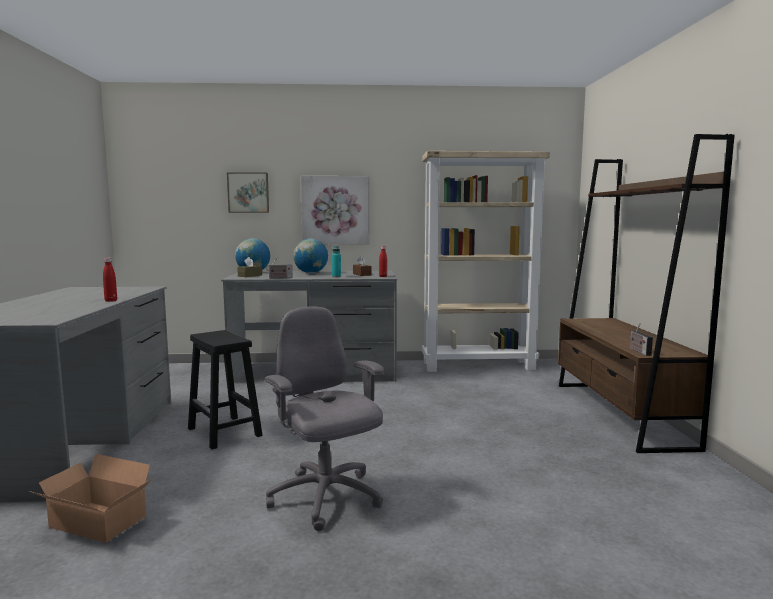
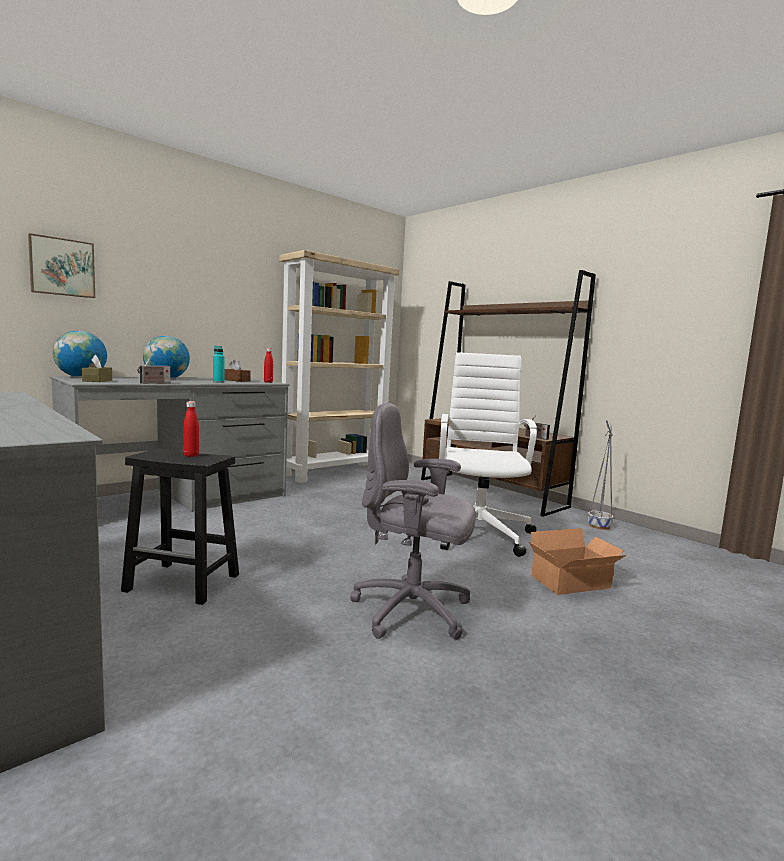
camera: 40 degrees left, 0 degrees up
cardboard box [29,454,152,543] -> cardboard box moved to [528,528,627,595]
red bottle [103,258,117,302] -> red bottle moved to [184,401,199,457]
picture [301,176,370,244] -> none
none -> white office chair [439,352,537,557]
none -> grey planter [587,420,614,530]

